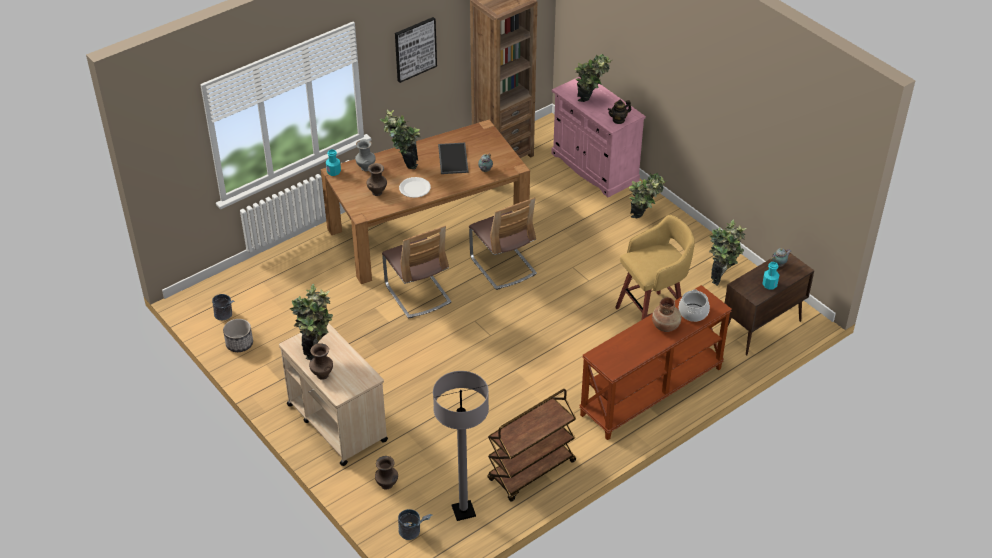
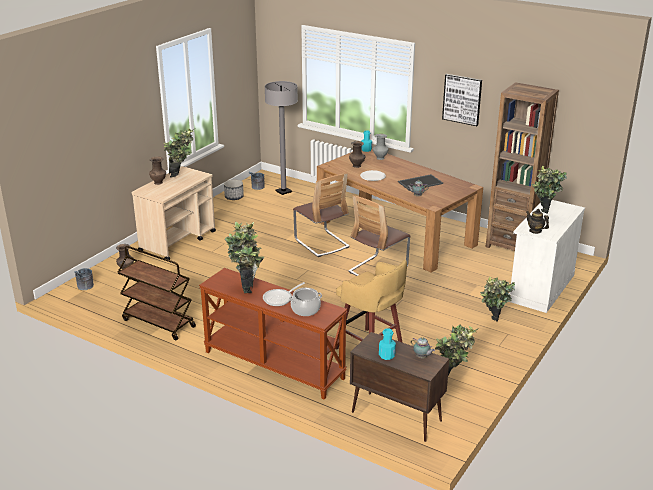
camera: 70 degrees right, 15 degrees down
potted plant [379,110,420,169] -> potted plant moved to [225,222,265,293]
chair [382,226,452,318] -> chair turned 75 degrees counterclockwise [293,173,350,257]
grey floor lamp [433,371,489,521] -> grey floor lamp moved to [264,81,298,195]
pink cabinet [551,77,646,197] -> white cabinet [509,200,585,313]
brown vase [652,297,681,332] -> frying pan [263,282,305,306]

